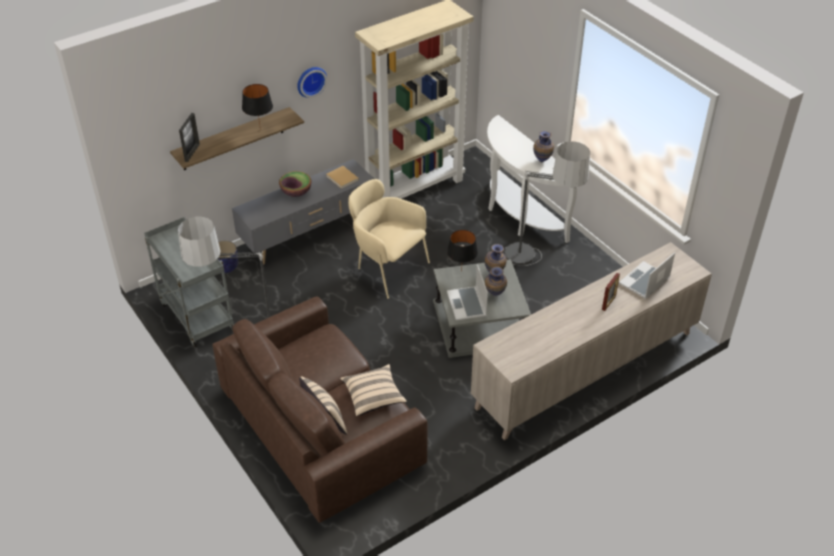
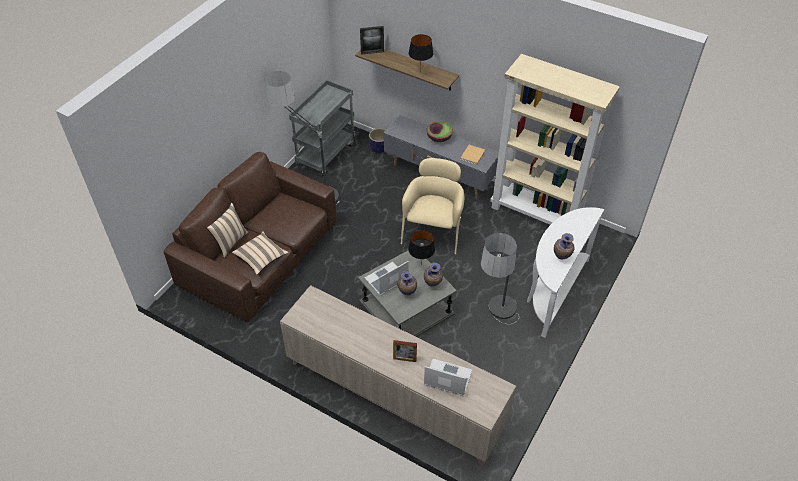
camera: 65 degrees right, 5 degrees up
wall clock [297,67,327,98] -> none

